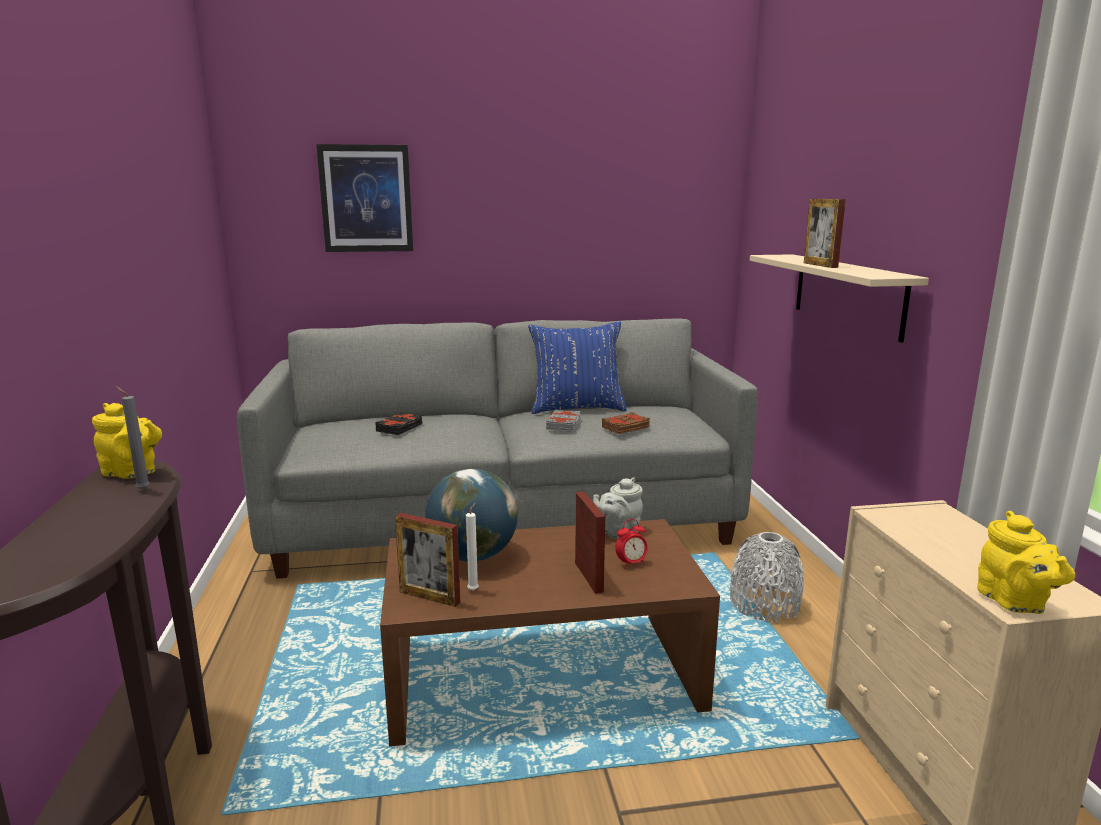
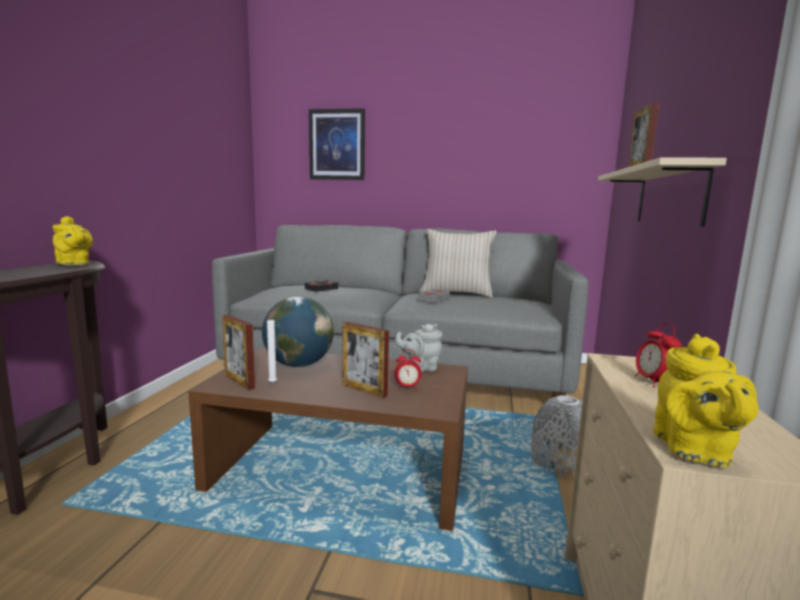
camera: 20 degrees right, 5 degrees down
grey candle [115,386,150,490] -> none
blue pillow [528,321,627,414] -> beige pillow [420,229,497,298]
picture frame [575,491,605,594] -> picture frame turned 120 degrees clockwise [343,322,389,398]
brown book [602,412,650,434] -> none
none -> alarm clock [635,323,682,388]

